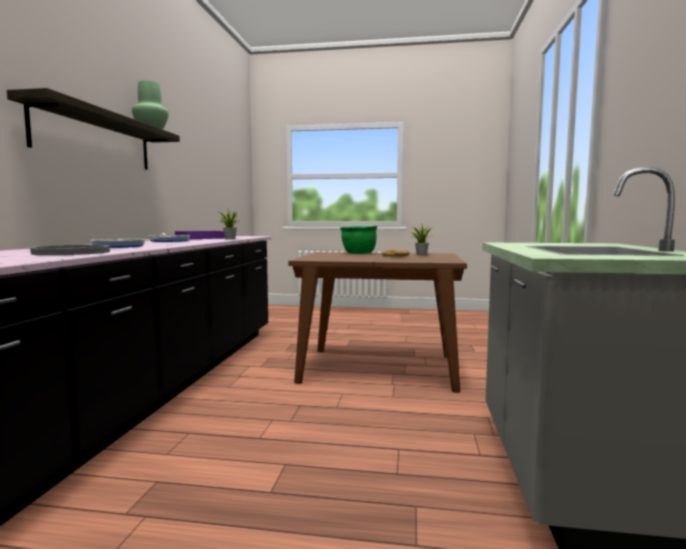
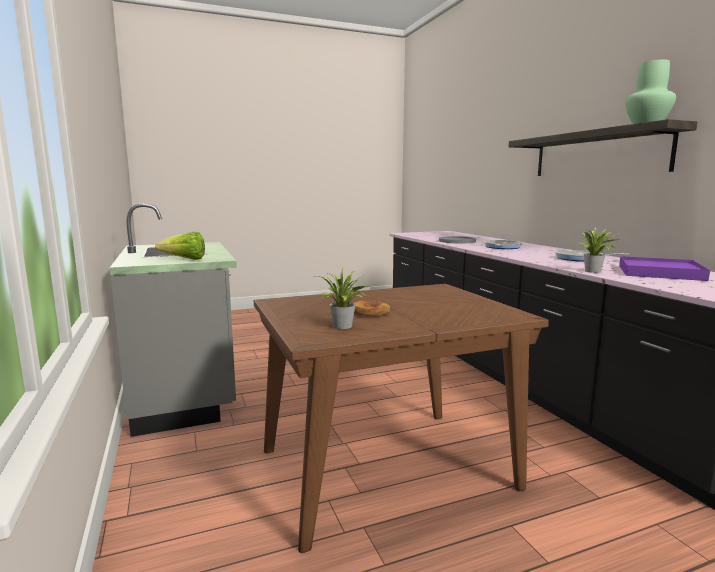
camera: 150 degrees right, 5 degrees up
green cooking pot [340,226,377,254] -> none
none -> lettuce [155,231,205,260]

